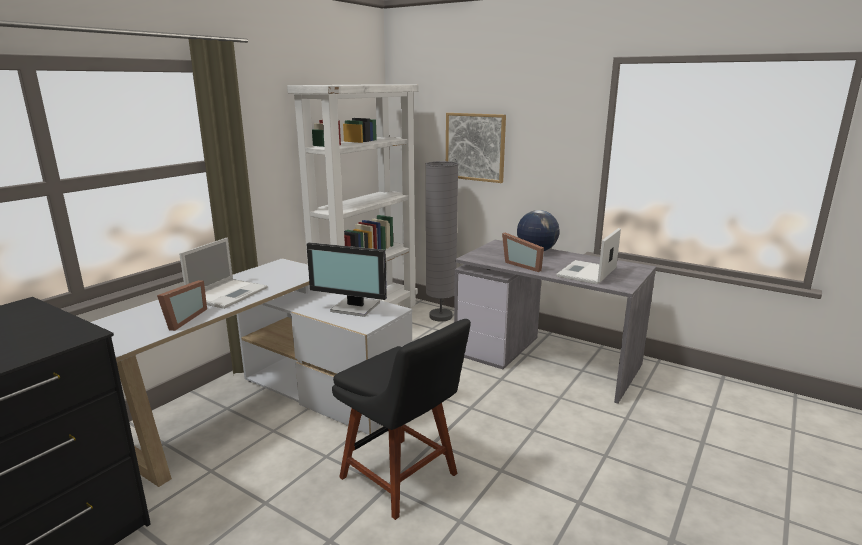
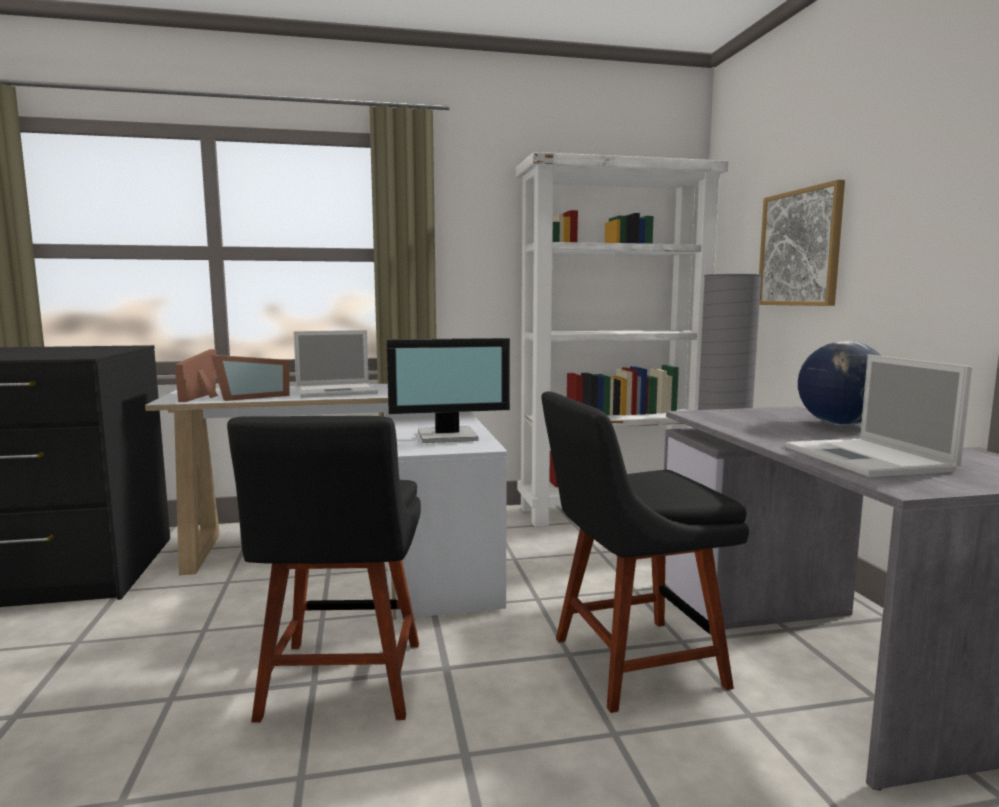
camera: 45 degrees right, 10 degrees down
monitor [306,242,387,317] -> monitor turned 75 degrees counterclockwise [387,338,510,443]
picture frame [502,233,544,272] -> picture frame moved to [175,349,218,402]
laptop [556,228,621,284] -> laptop turned 90 degrees counterclockwise [785,355,972,477]
none -> black chair [541,391,749,713]

